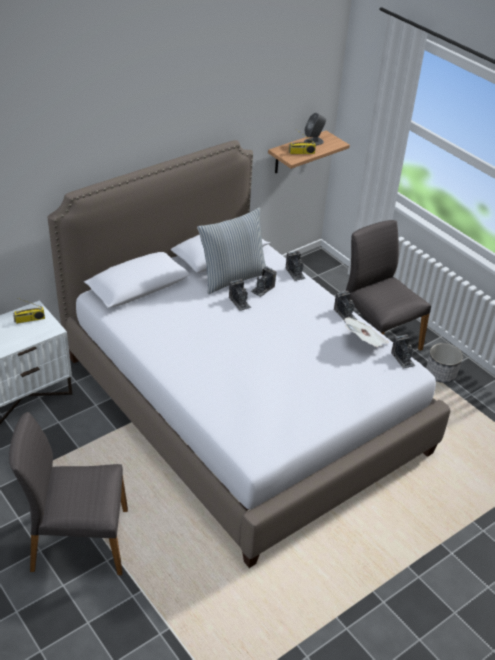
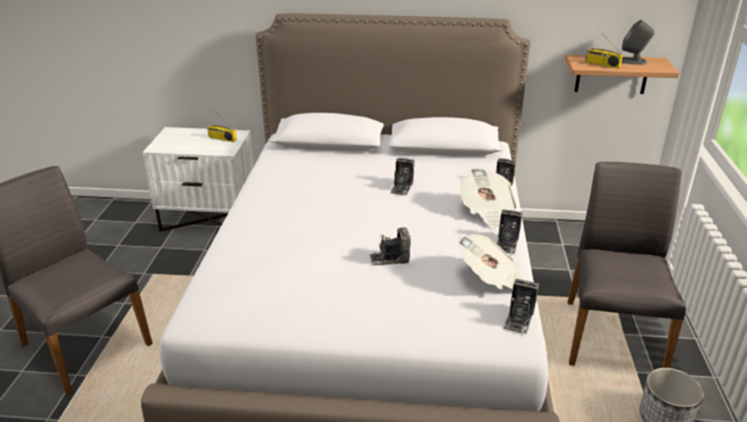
camera: 45 degrees right, 10 degrees down
pillow [197,208,266,294] -> none
camera [250,267,276,297] -> camera moved to [369,227,411,265]
none -> newspaper [460,167,517,229]

